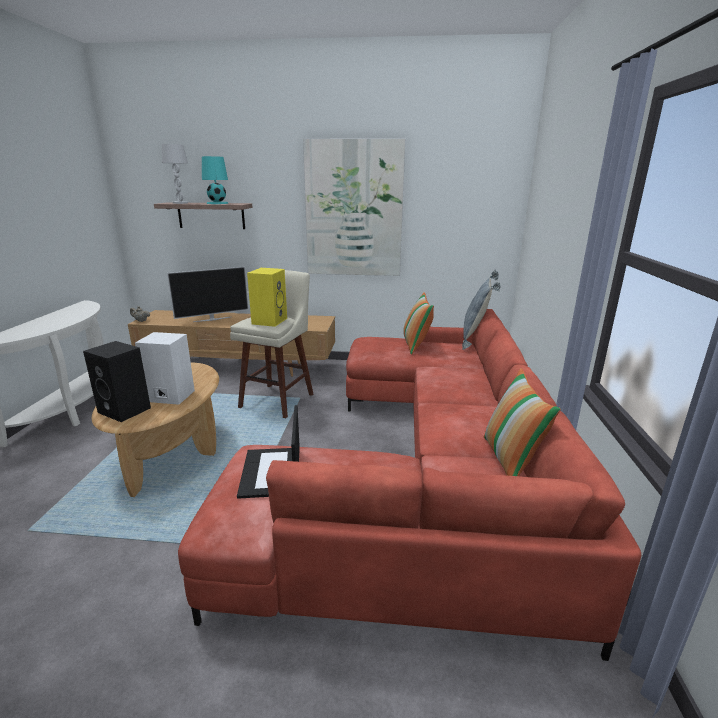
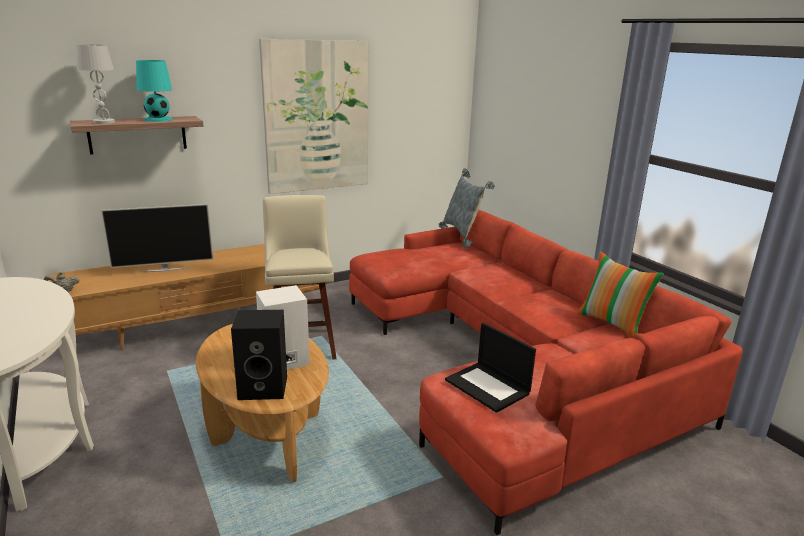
camera: 35 degrees left, 0 degrees up
television [167,266,249,322] -> television turned 45 degrees clockwise [101,204,213,272]
yellow speaker [247,268,287,327] -> none
pillow [403,292,434,355] -> none

